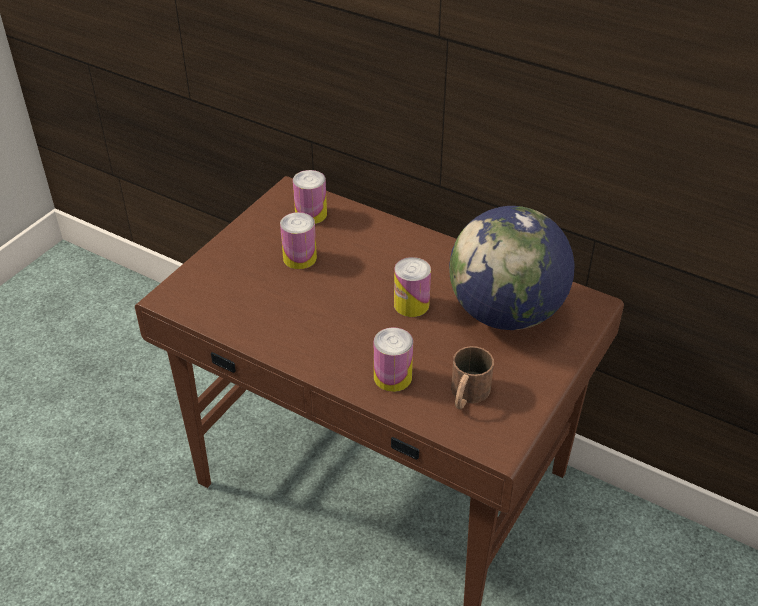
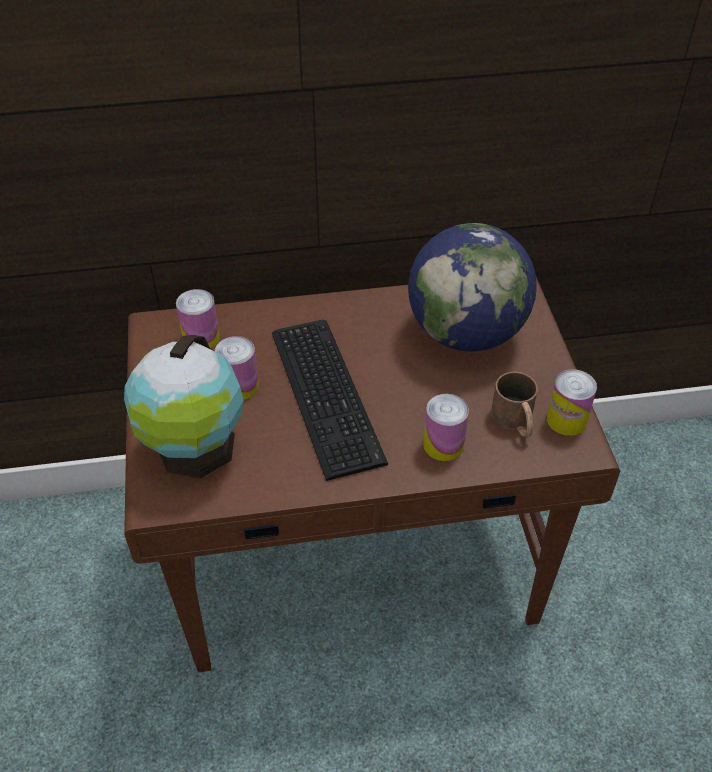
camera: 40 degrees left, 5 degrees up
can [394,257,431,317] -> can moved to [547,369,597,436]
none -> globe [124,335,244,479]
none -> keyboard [272,320,388,481]

